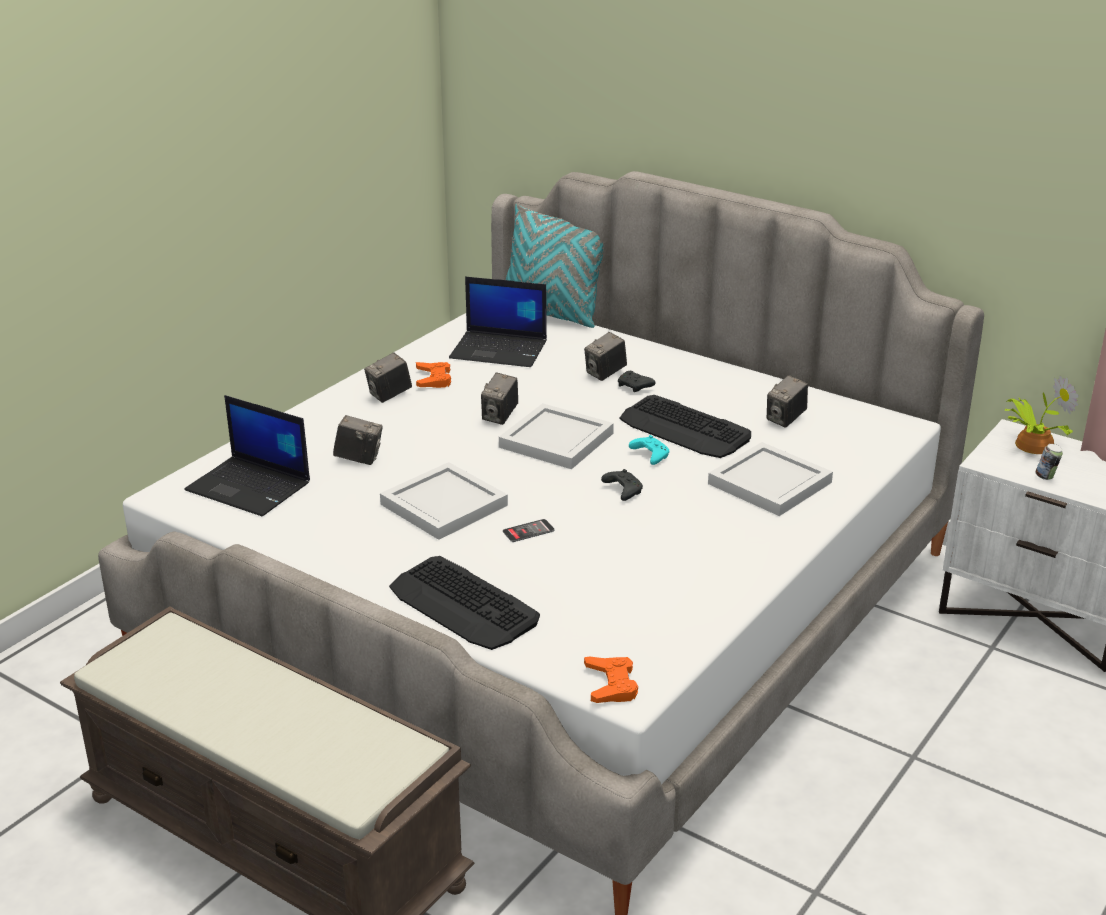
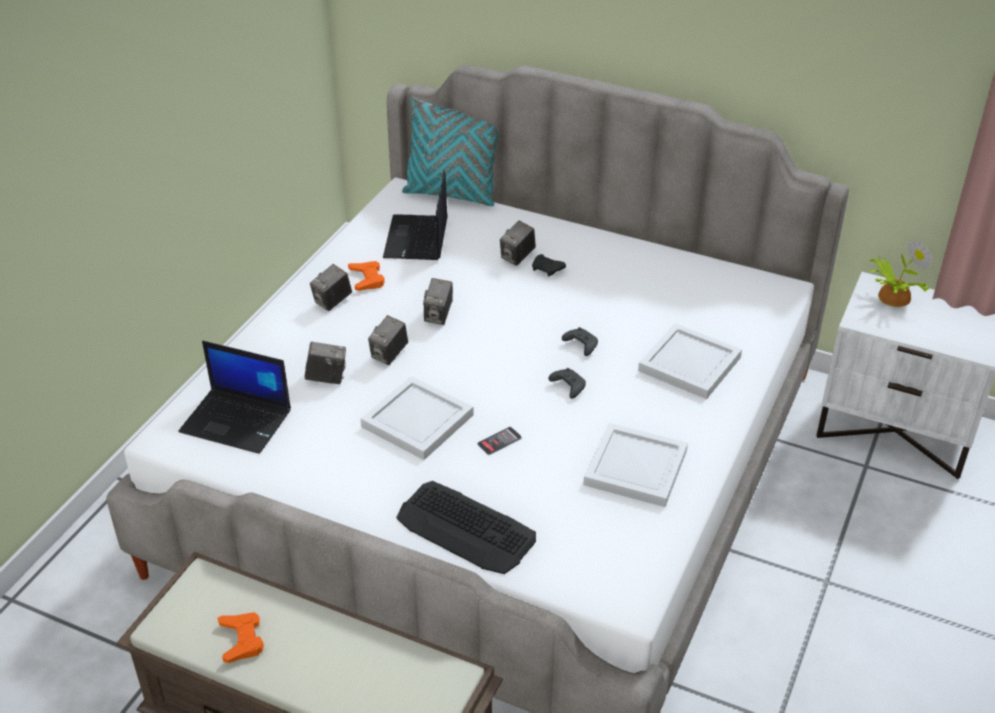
camera: 10 degrees left, 10 degrees up
laptop [449,277,547,367] -> laptop turned 90 degrees clockwise [383,171,448,260]
white tray [499,403,614,469] -> white tray moved to [583,423,688,507]
orange game controller [584,657,638,703] -> orange game controller moved to [217,612,264,663]
keyboard [620,395,751,458] -> none
turquoise game controller [629,435,669,465] -> black game controller [562,327,598,356]
camera [767,375,808,428] -> camera moved to [368,315,408,365]
can [1035,444,1063,480] -> none

